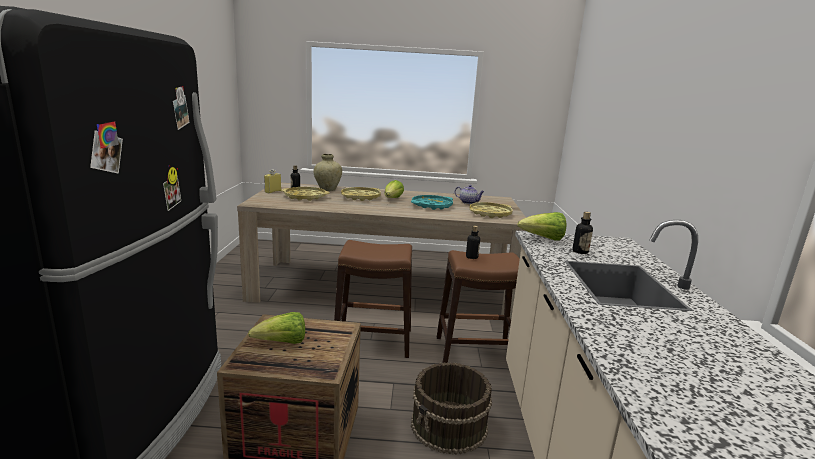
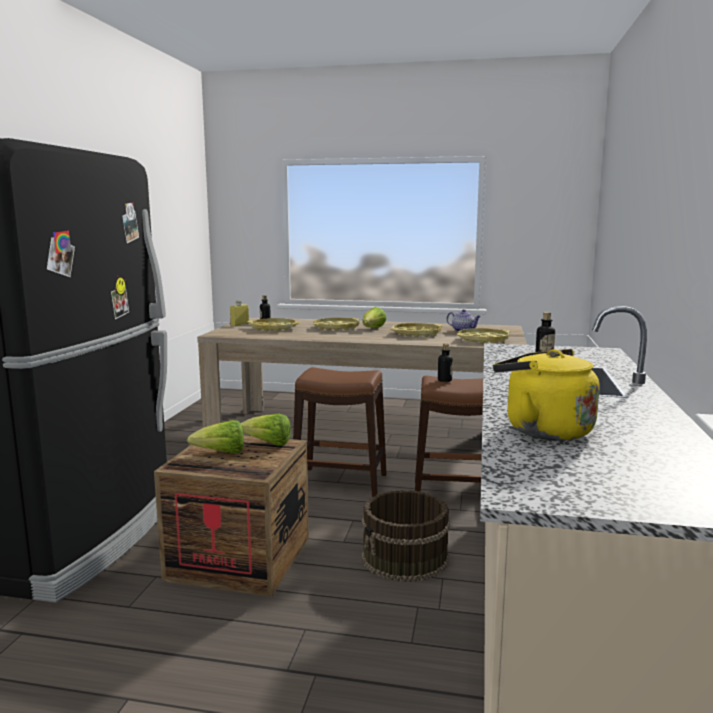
camera: 10 degrees right, 5 degrees down
beige vase [314,154,342,191] -> none
turquoise tray [411,195,453,210] -> yellow tray [390,323,442,337]
lettuce [517,212,566,240] -> lettuce moved to [241,414,291,446]
none -> yellow kettle [493,349,599,441]

